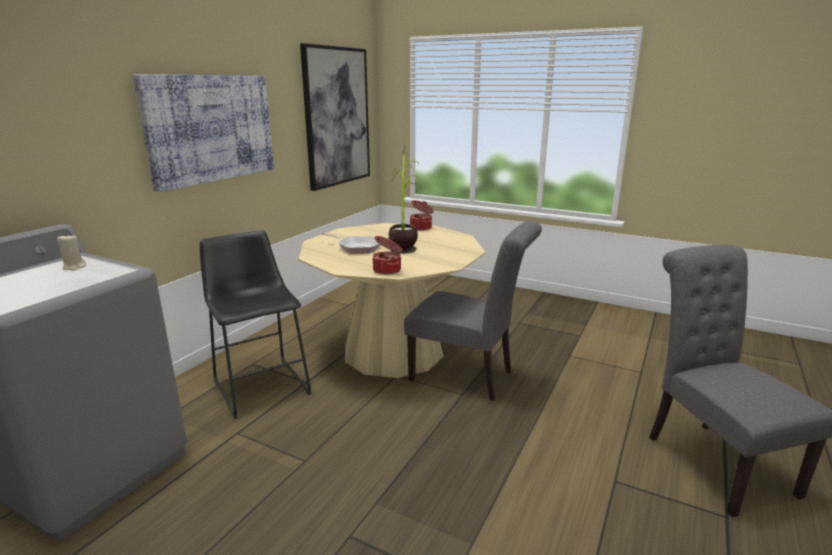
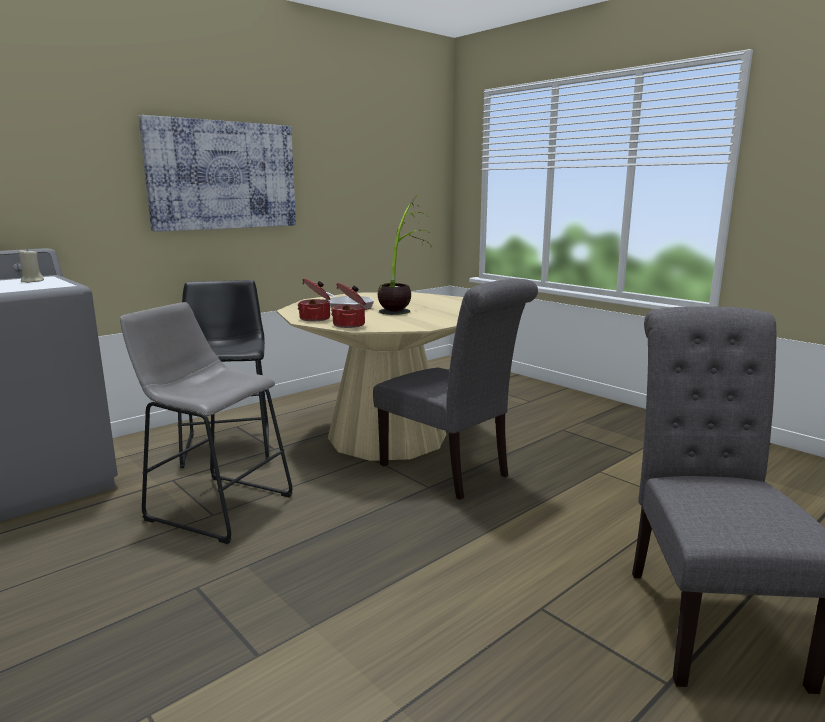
camera: 20 degrees right, 5 degrees down
picture [300,43,370,191] -> none
cooking pot [410,200,434,231] -> cooking pot moved to [298,278,330,321]
none -> grey stool [120,302,292,544]

